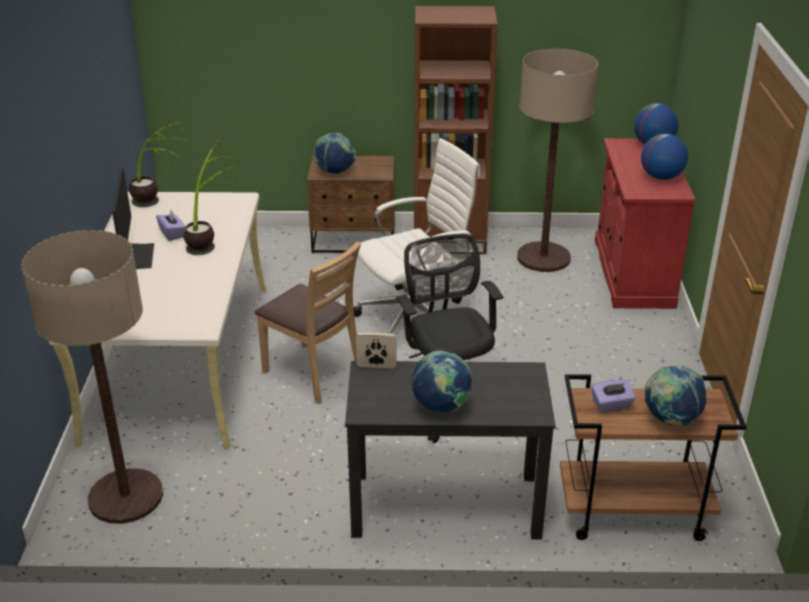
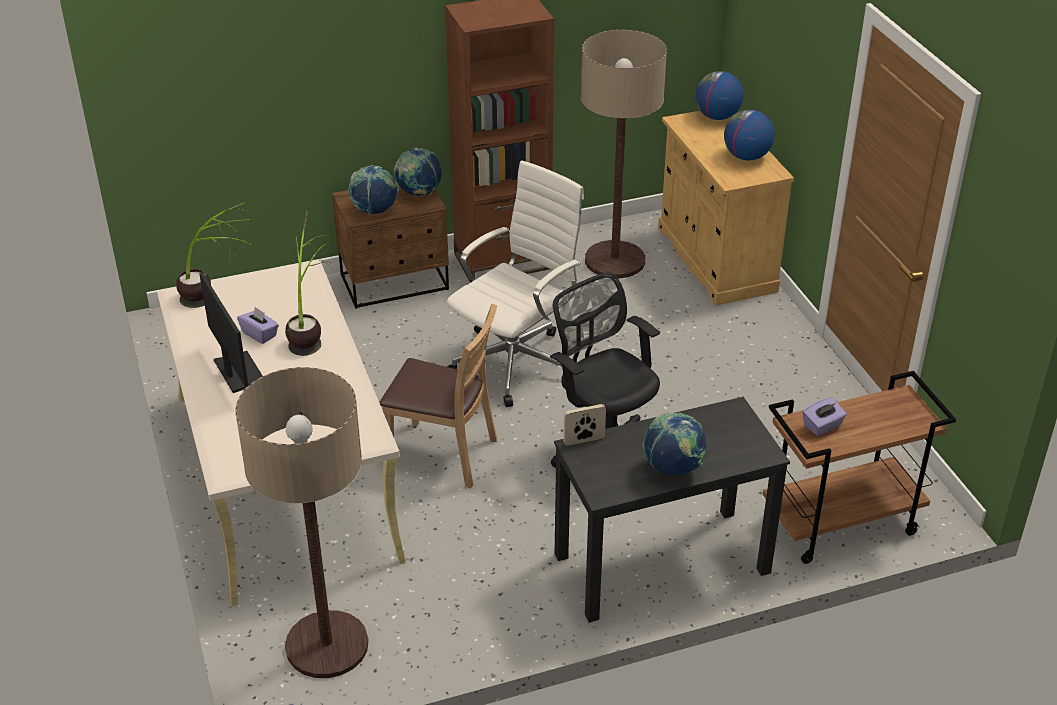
camera: 20 degrees left, 5 degrees up
red cabinet [595,138,696,309] -> beige cabinet [658,111,794,305]
globe [644,365,707,426] -> globe moved to [394,148,442,197]

